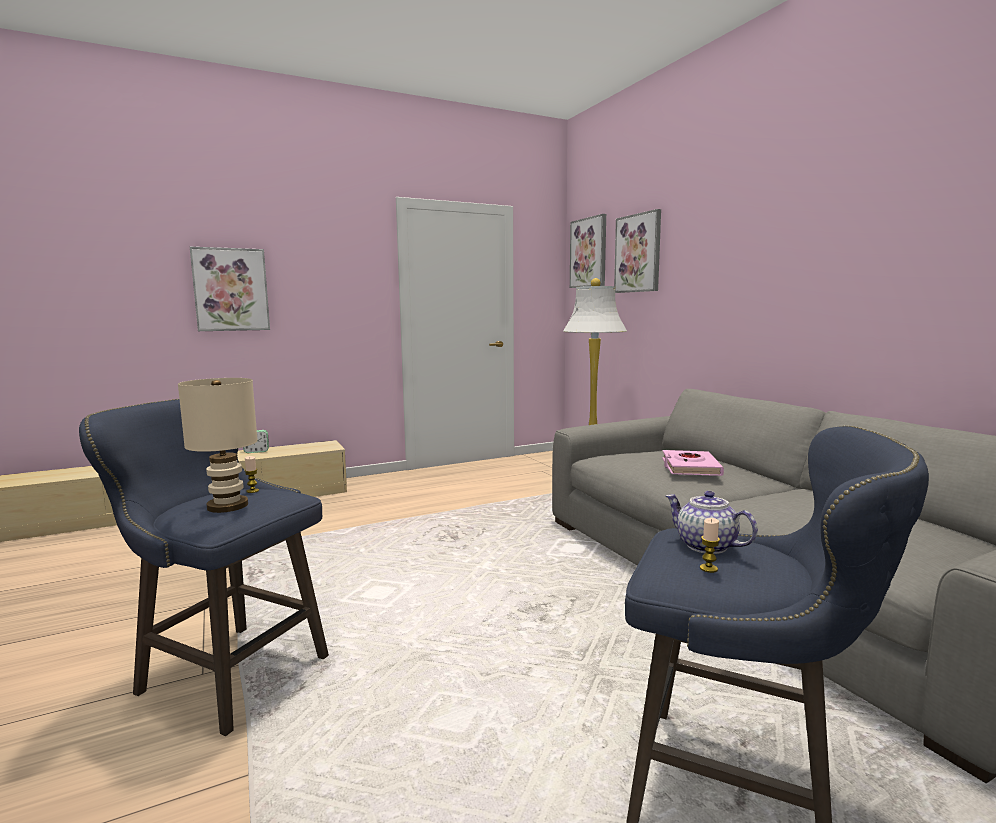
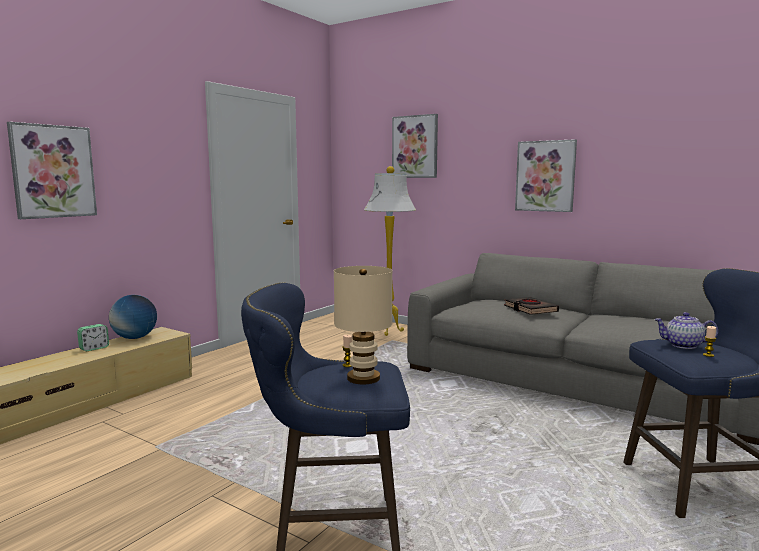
camera: 30 degrees left, 0 degrees up
picture [570,214,606,288] -> picture moved to [515,139,577,212]
pink book [662,450,724,476] -> black book [504,297,559,315]
none -> globe [109,295,157,339]

